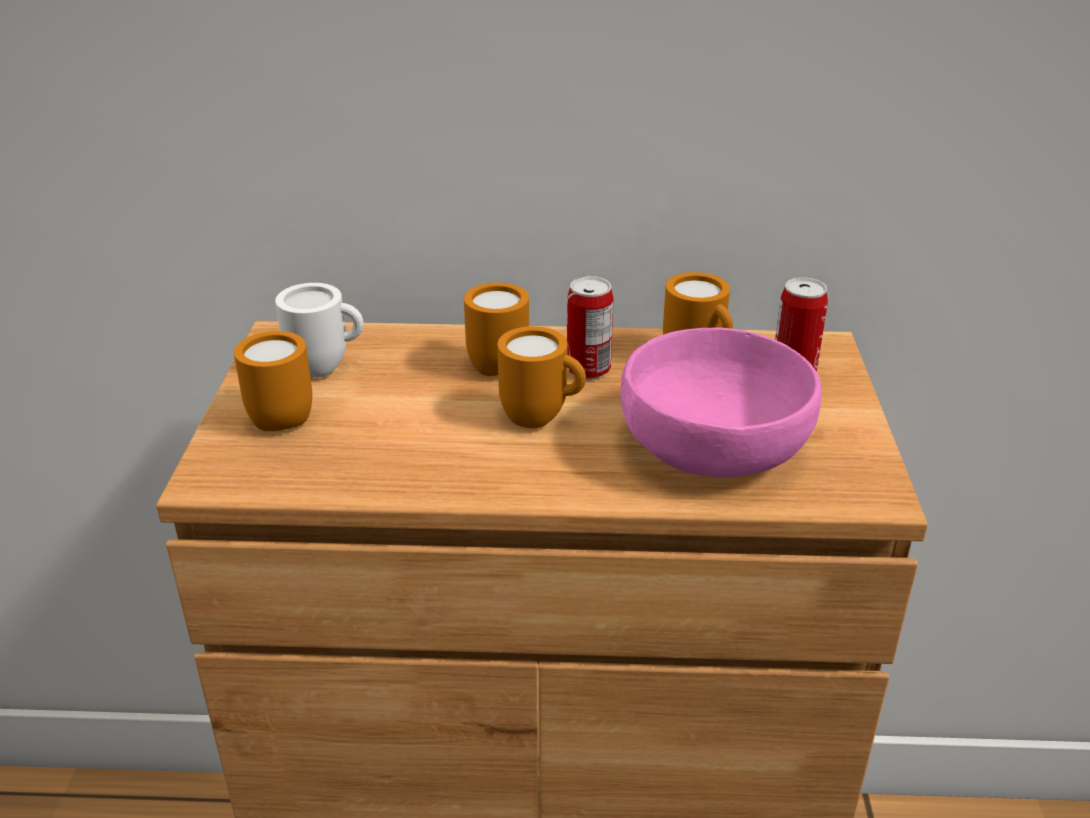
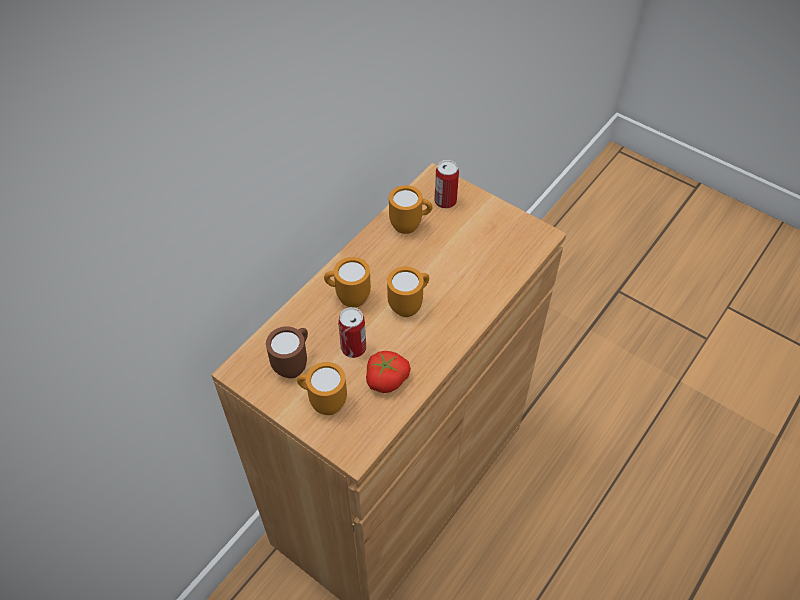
camera: 55 degrees left, 20 degrees up
white mug [275,283,364,378] -> brown mug [266,326,308,378]
can [567,276,614,380] -> can moved to [338,307,366,358]
pink bowl [620,328,822,478] -> none
none -> tomato [366,351,411,393]

